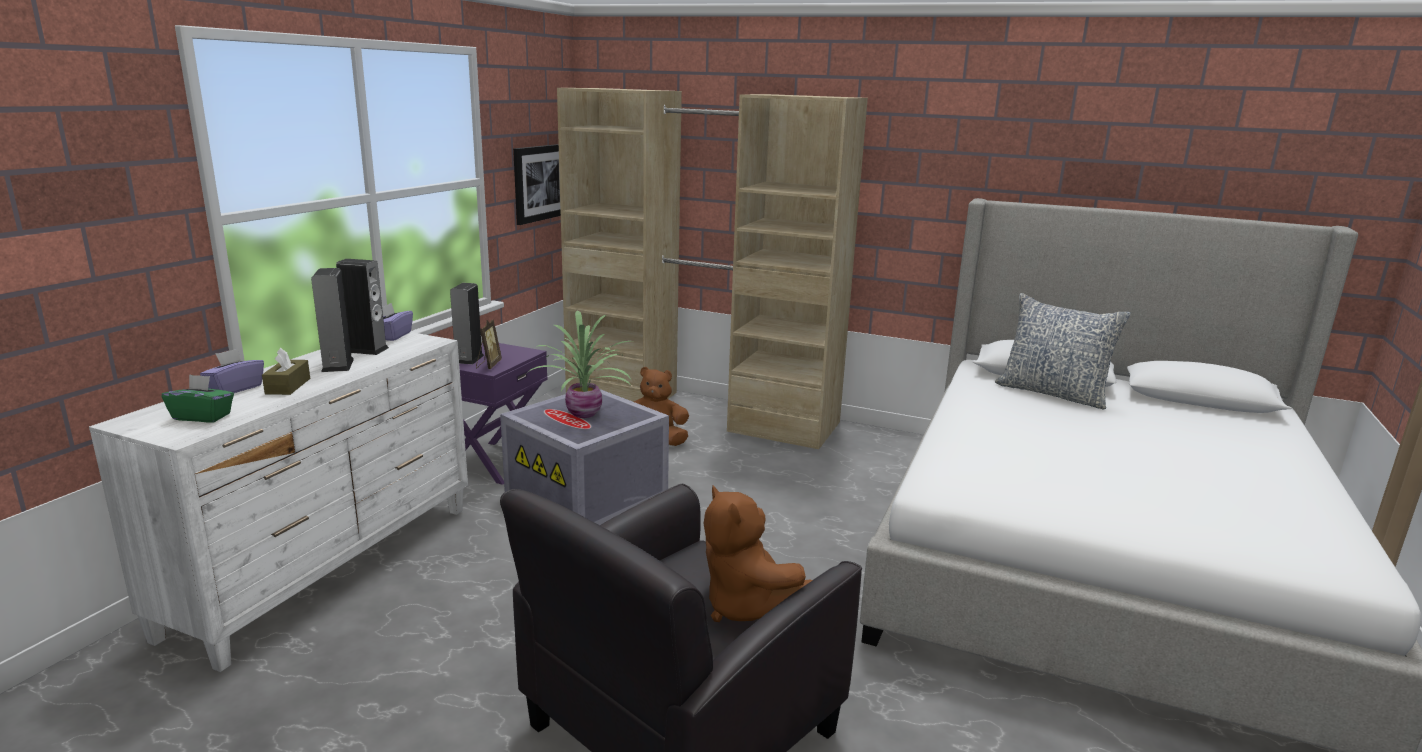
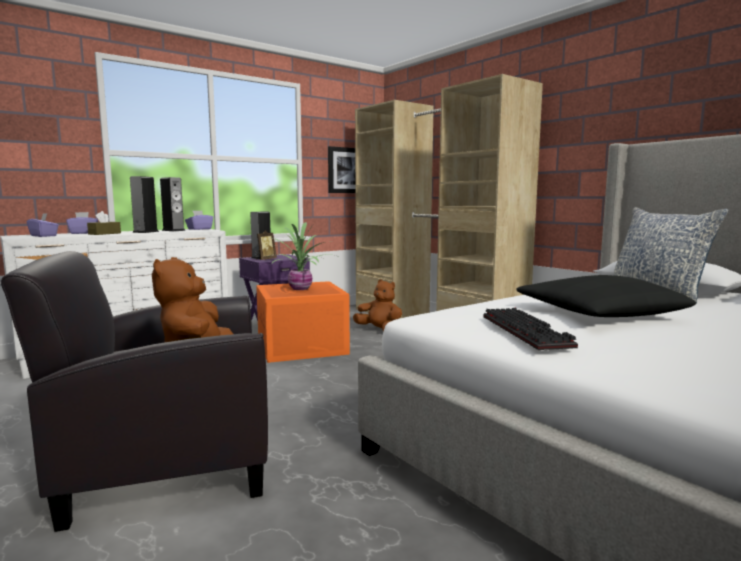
camera: 30 degrees right, 10 degrees down
green tissue box [161,374,234,422] -> purple tissue box [27,213,59,237]
grey storage box [500,389,669,525] -> orange storage box [256,281,350,363]
none -> keyboard [484,308,578,350]
none -> black pillow [516,275,696,317]

